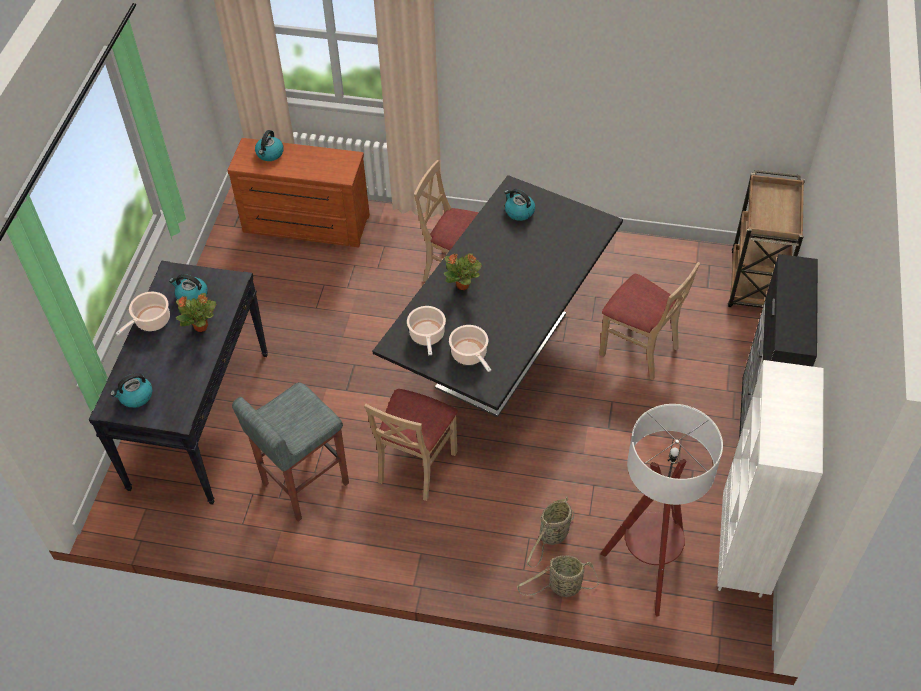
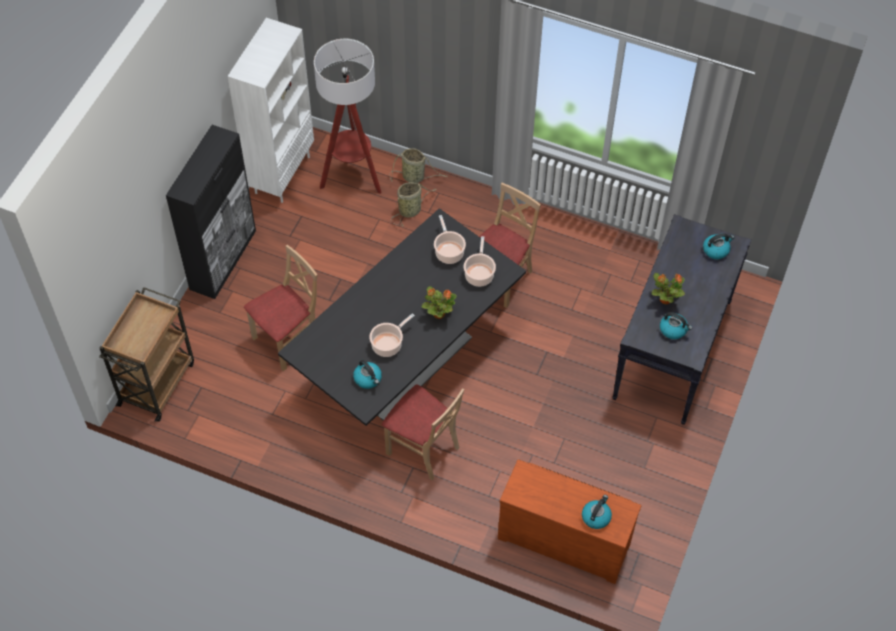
camera: 170 degrees left, 5 degrees up
cooking pot [116,292,170,336] -> cooking pot moved to [369,313,415,357]
grey stool [232,382,349,522] -> none
beige chair [599,262,700,380] -> beige chair turned 90 degrees clockwise [244,245,318,371]

